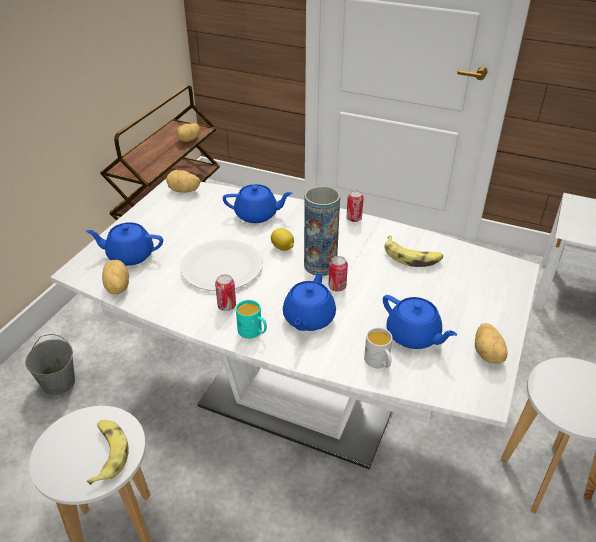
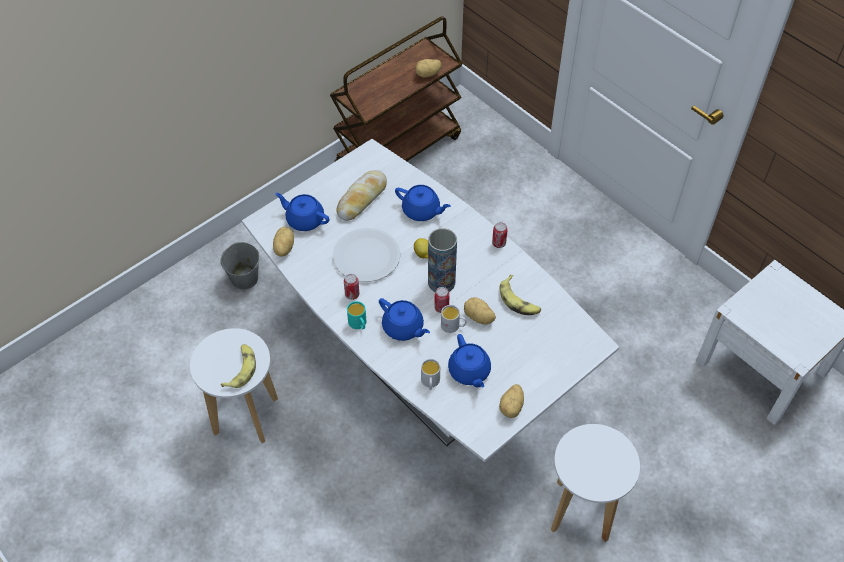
camera: 25 degrees right, 15 degrees up
potato [166,170,200,193] -> potato moved to [464,297,496,324]
blue teapot [283,274,336,331] -> blue teapot turned 90 degrees counterclockwise [379,298,430,341]
none -> bread [336,170,387,221]
none -> white mug [441,305,467,333]

